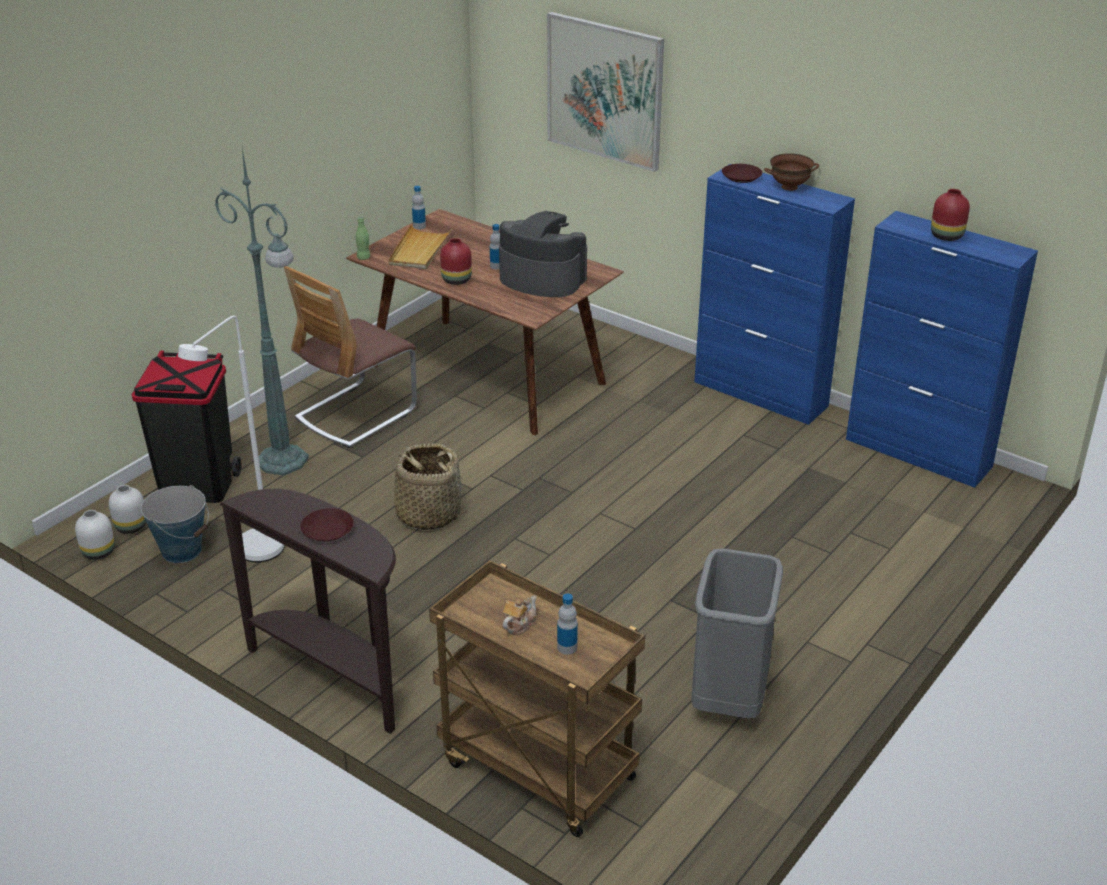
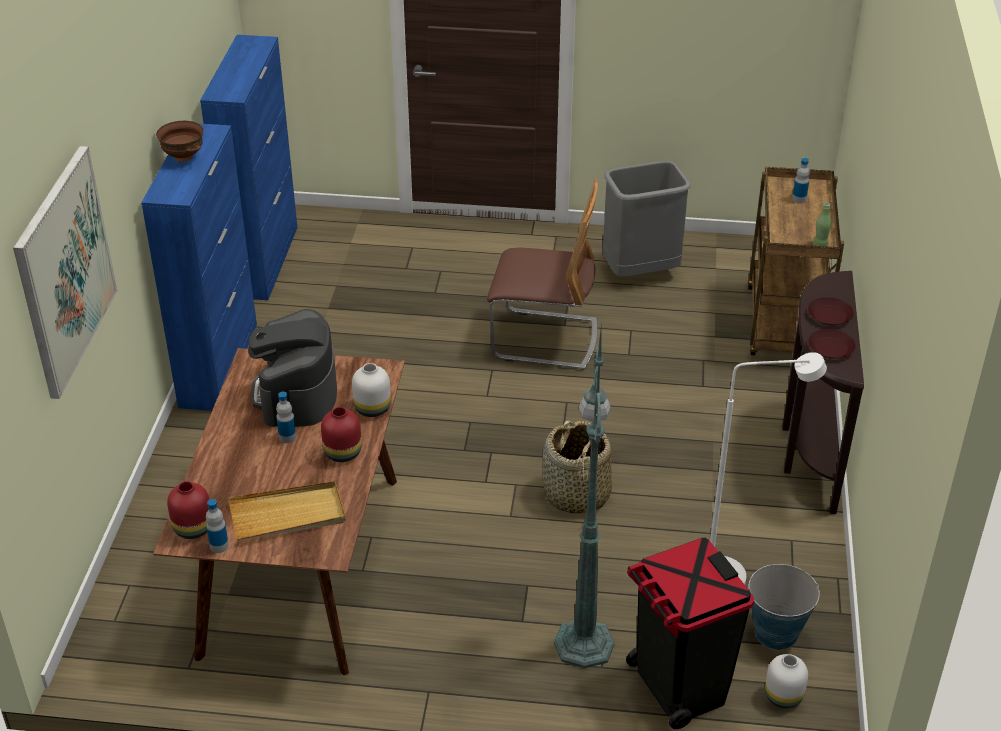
camera: 120 degrees left, 5 degrees up
white vase [75,510,115,560] -> white vase moved to [352,363,391,417]
chair [284,266,417,448] -> chair moved to [487,178,598,370]
green bottle [356,216,370,260] -> green bottle moved to [813,203,831,246]
teapot [503,595,537,635] -> none
brown plate [722,164,762,183] -> brown plate moved to [808,329,856,359]
red vase [931,189,970,241] -> red vase moved to [167,481,210,539]

